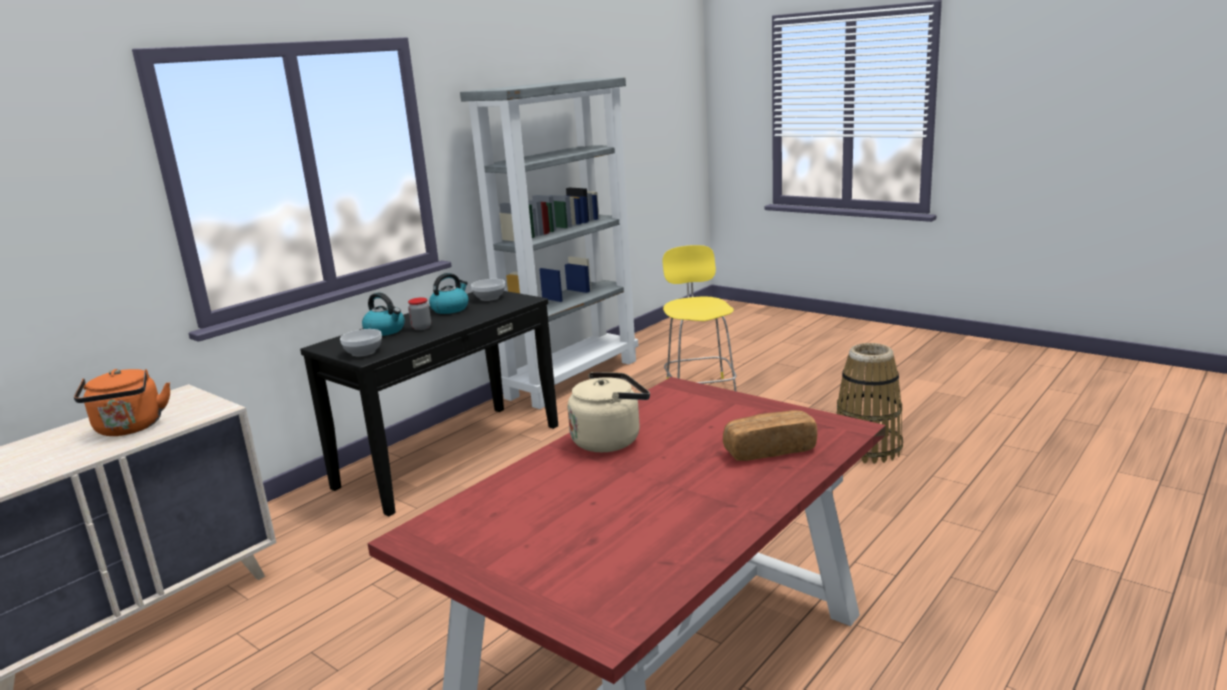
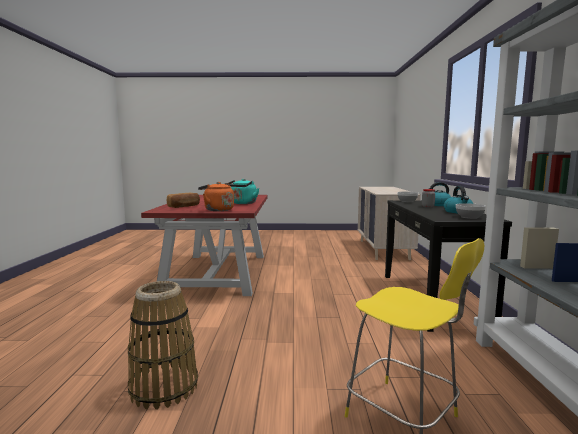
camera: 140 degrees right, 10 degrees down
orange kettle [74,369,170,436] -> orange kettle moved to [198,182,234,211]
beige kettle [568,372,650,452] -> turquoise kettle [228,179,259,204]

